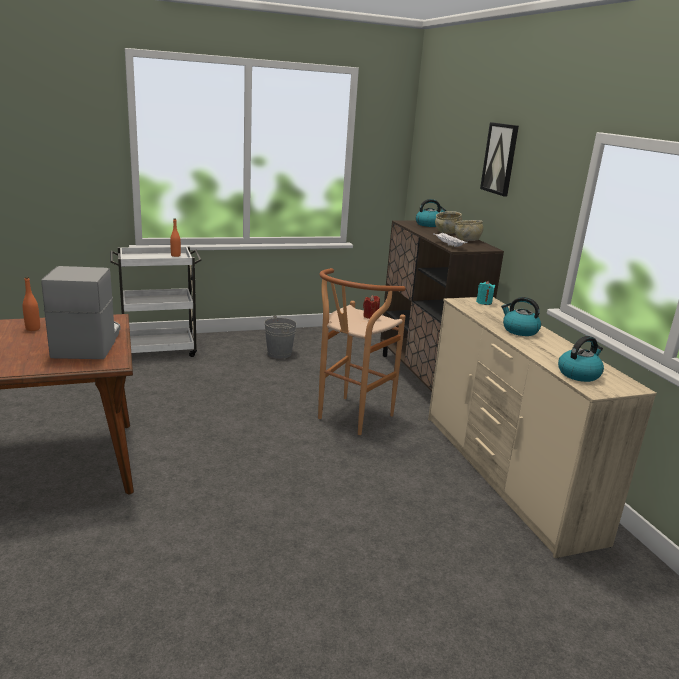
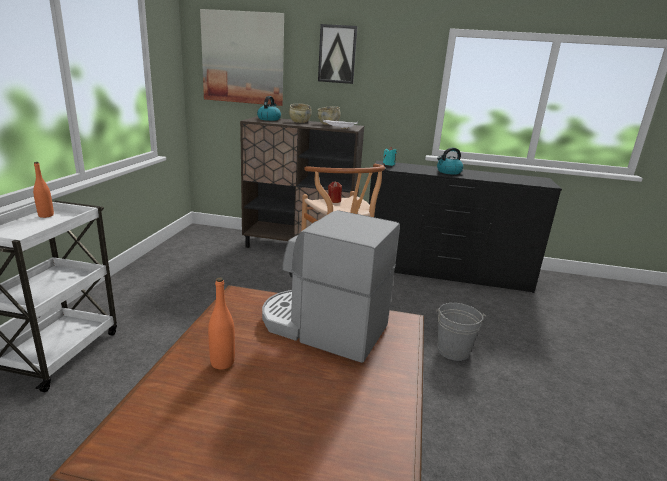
camera: 60 degrees left, 0 degrees up
grey bucket [264,315,297,359] -> grey bucket moved to [436,303,487,361]
beige dresser [428,297,657,558] -> black dresser [369,160,562,293]
kettle [558,336,604,382] -> none
none -> picture [200,9,284,106]

